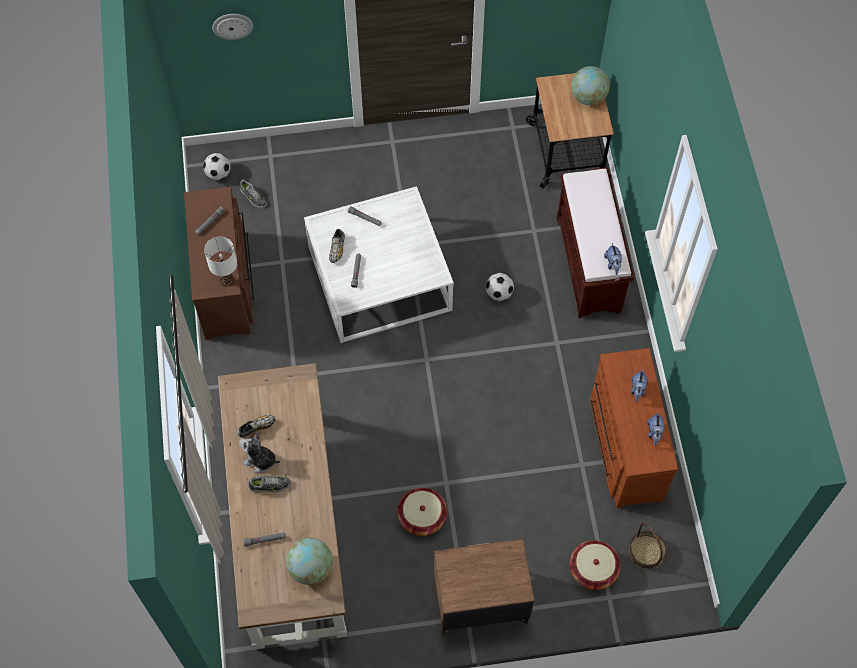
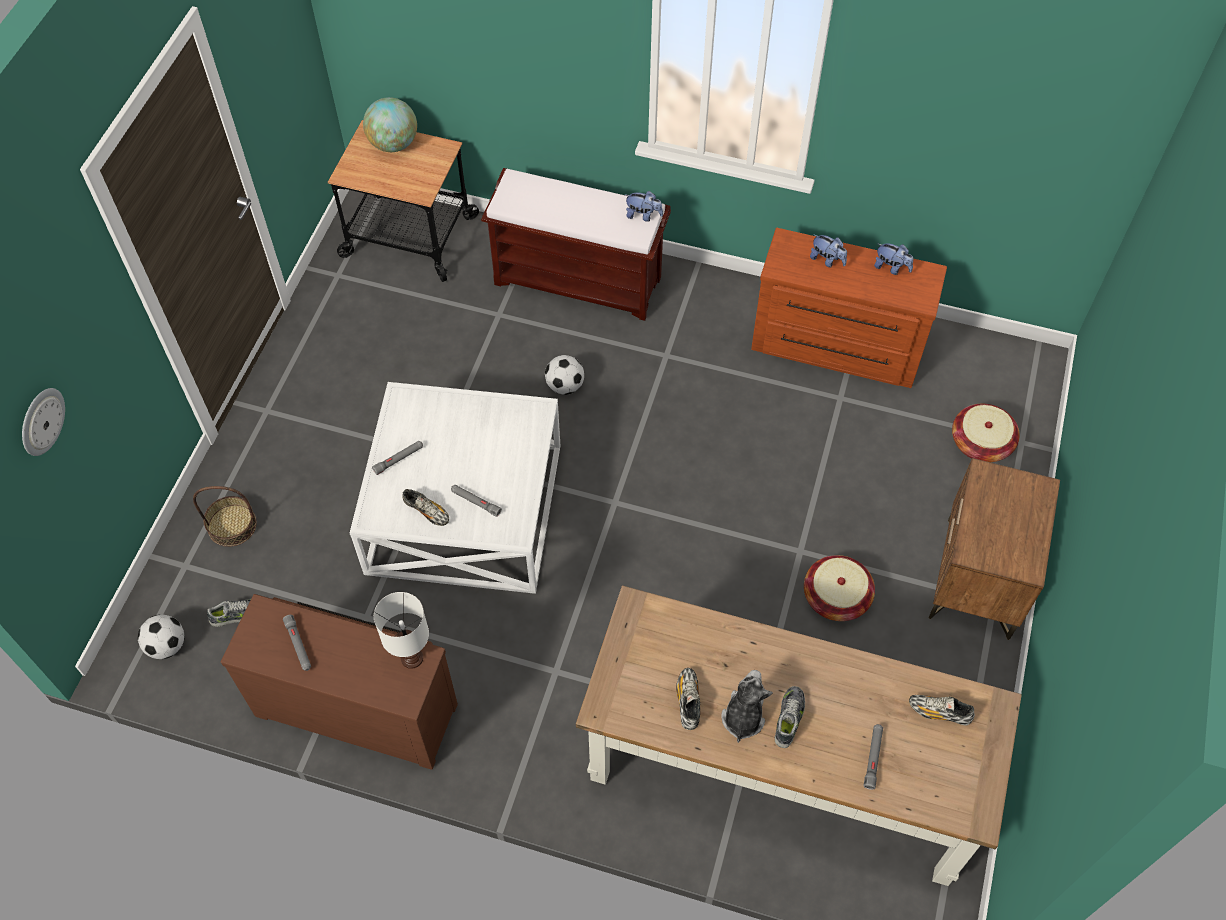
camera: 65 degrees left, 5 degrees down
plush toy [239,432,280,473] -> plush toy turned 150 degrees clockwise [721,670,773,743]
globe [286,538,333,585] -> shoe [909,695,975,725]
basket [629,523,666,569] -> basket moved to [193,486,257,547]

